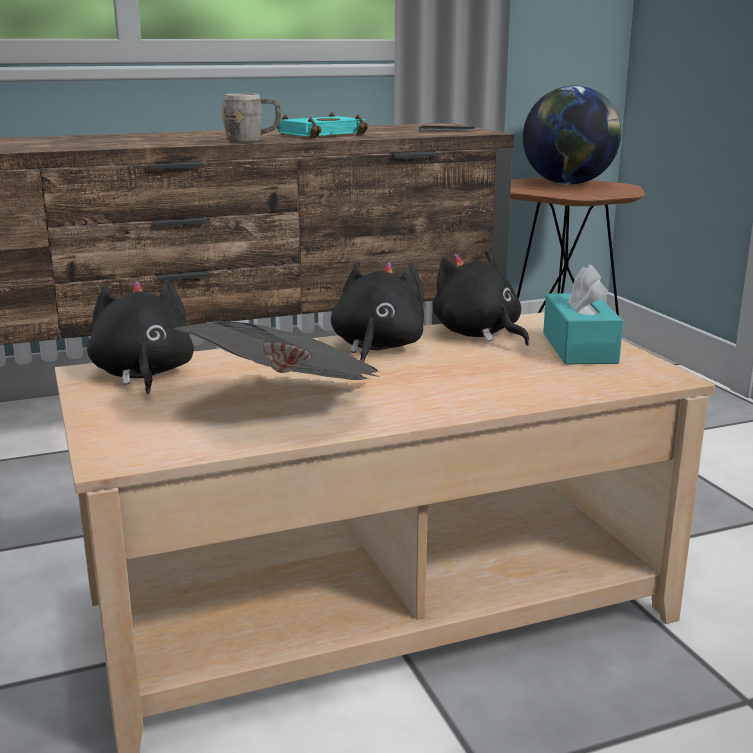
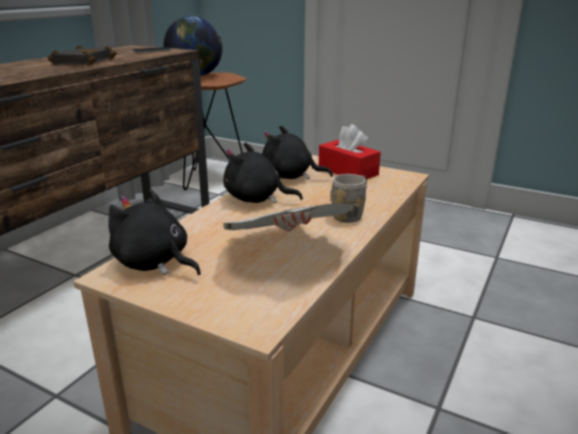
camera: 40 degrees left, 5 degrees up
grey mug [222,93,281,143] -> grey mug moved to [330,174,367,223]
turquoise book [277,112,368,138] -> black book [47,45,117,66]
black plush toy [331,261,424,362] -> black plush toy turned 45 degrees counterclockwise [223,143,303,203]
turquoise tissue box [543,264,623,364] -> red tissue box [319,124,381,179]

